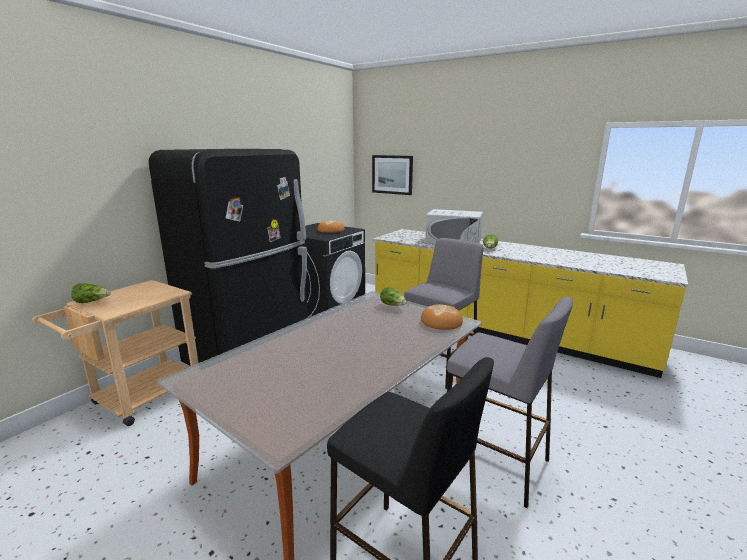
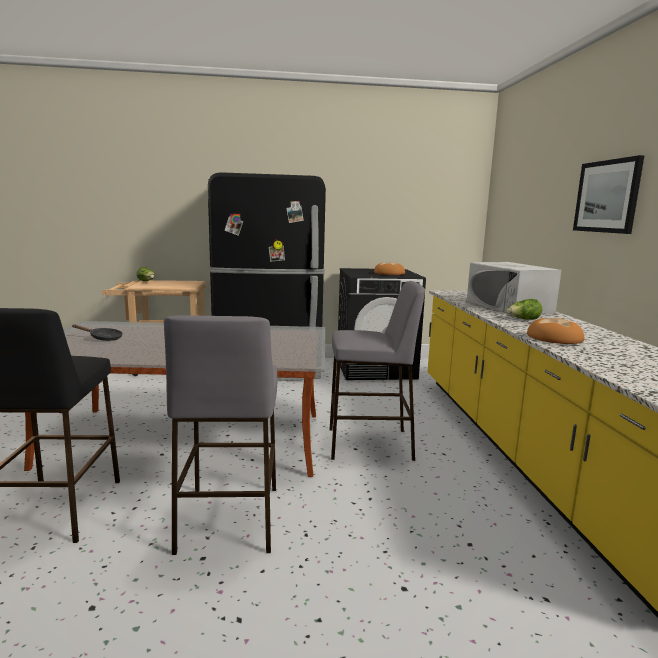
camera: 50 degrees right, 5 degrees down
picture [372,155,413,195] -> picture moved to [573,155,644,234]
lettuce [380,287,407,306] -> none
bread [421,304,463,330] -> bread moved to [527,318,584,344]
none -> black frying pan [72,325,123,341]

